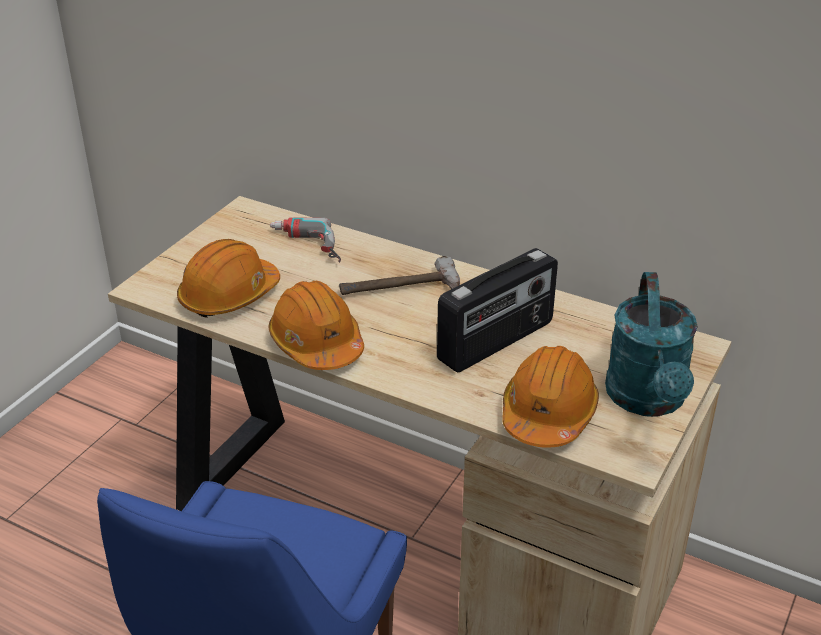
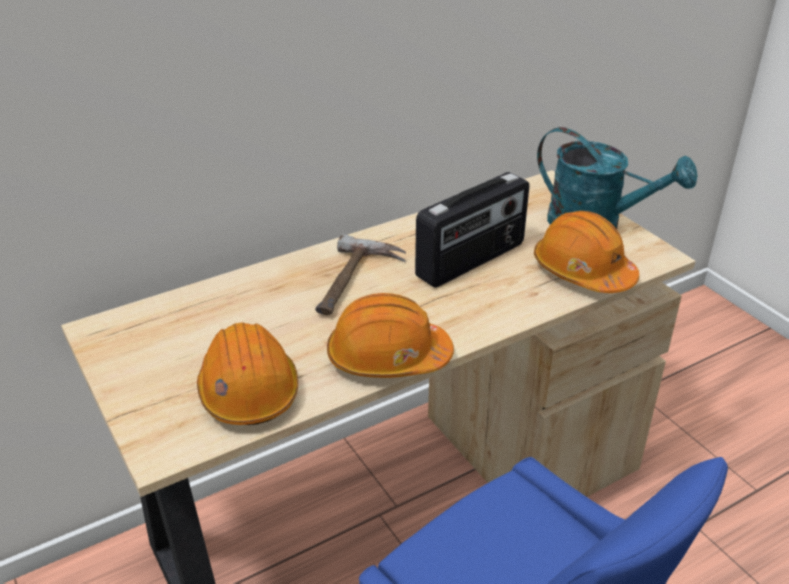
camera: 60 degrees left, 0 degrees up
power drill [270,217,341,263] -> none
radio [437,248,558,373] -> radio turned 60 degrees clockwise [415,172,529,288]

